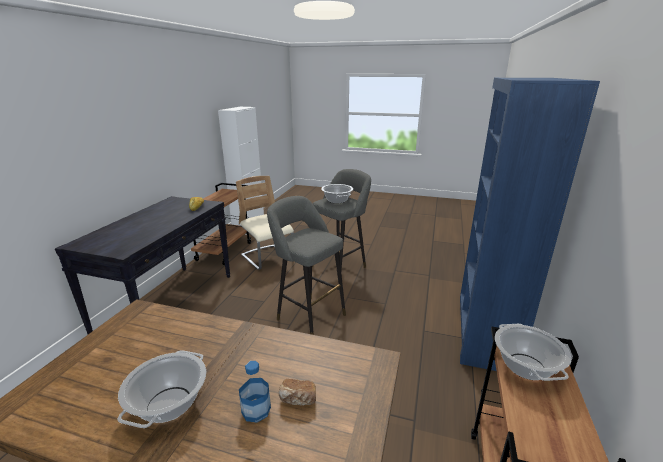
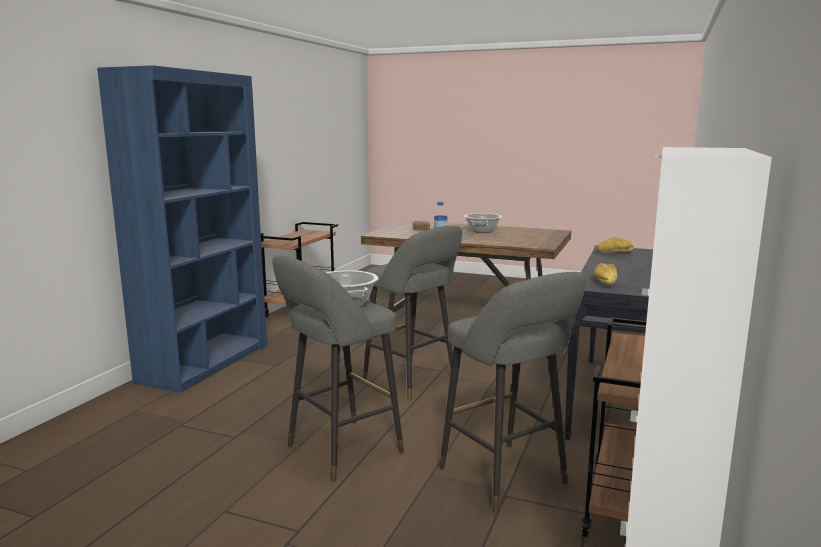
camera: 175 degrees left, 10 degrees down
beige chair [236,176,294,270] -> grey stool [439,272,586,513]
cooking pot [495,324,571,381] -> none
none -> bread [597,237,634,253]

